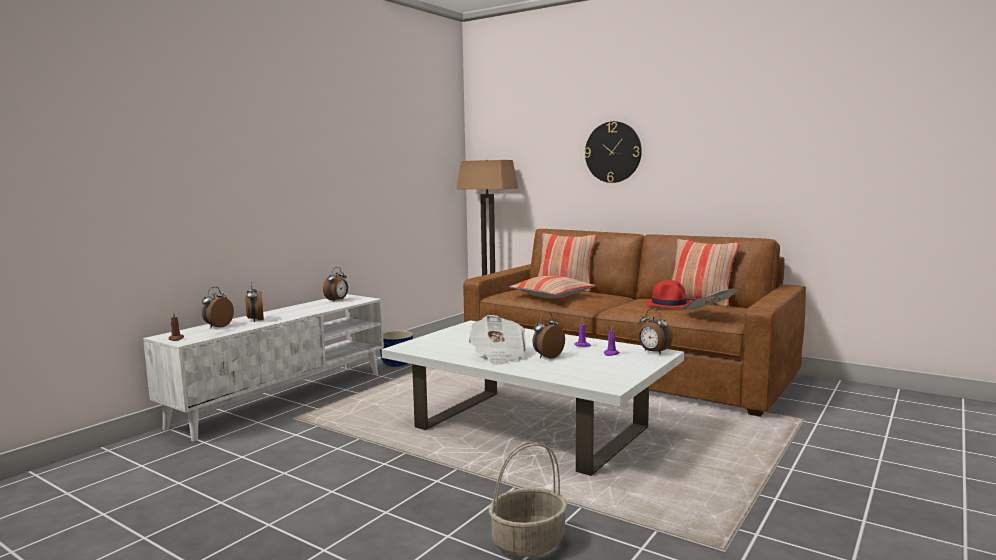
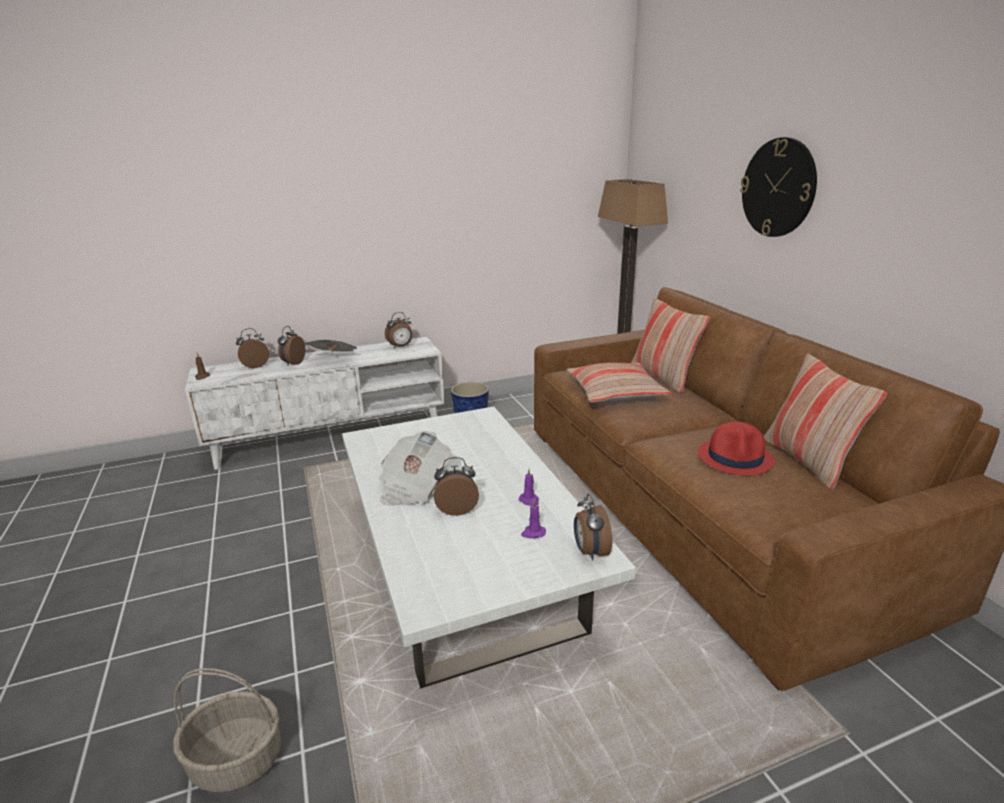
camera: 35 degrees right, 15 degrees up
newspaper [680,288,738,311] -> newspaper moved to [304,340,357,351]

